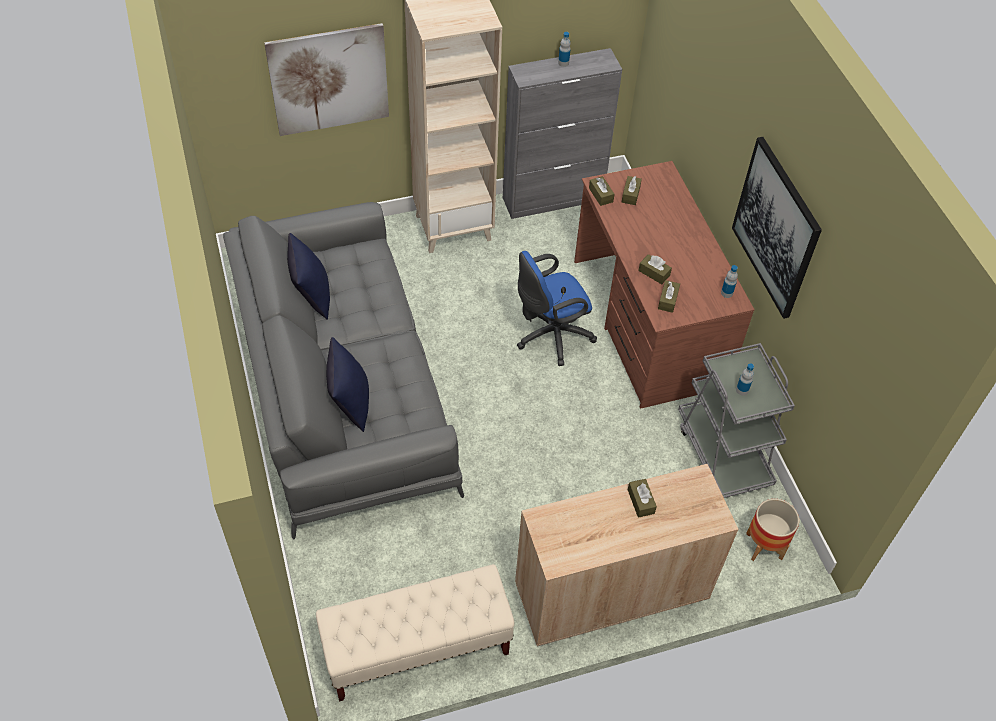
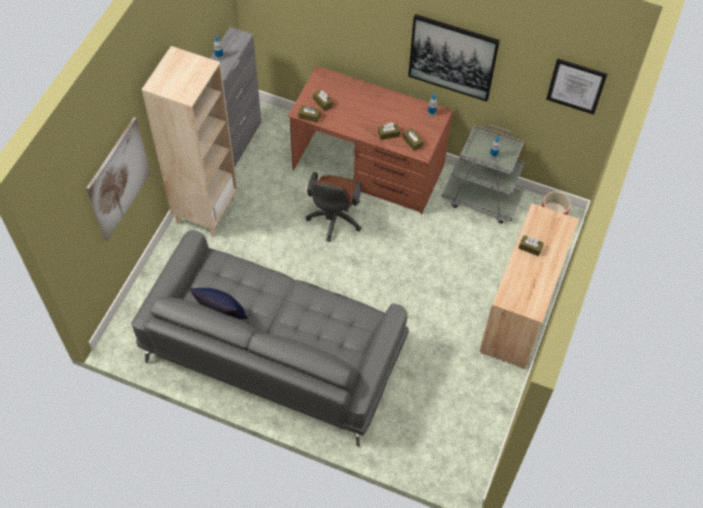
camera: 50 degrees left, 5 degrees up
beige bench [316,564,514,701] -> none
blue pillow [326,337,369,432] -> none
blue office chair [517,251,597,366] -> brown office chair [306,172,362,242]
none -> picture [546,58,608,115]

